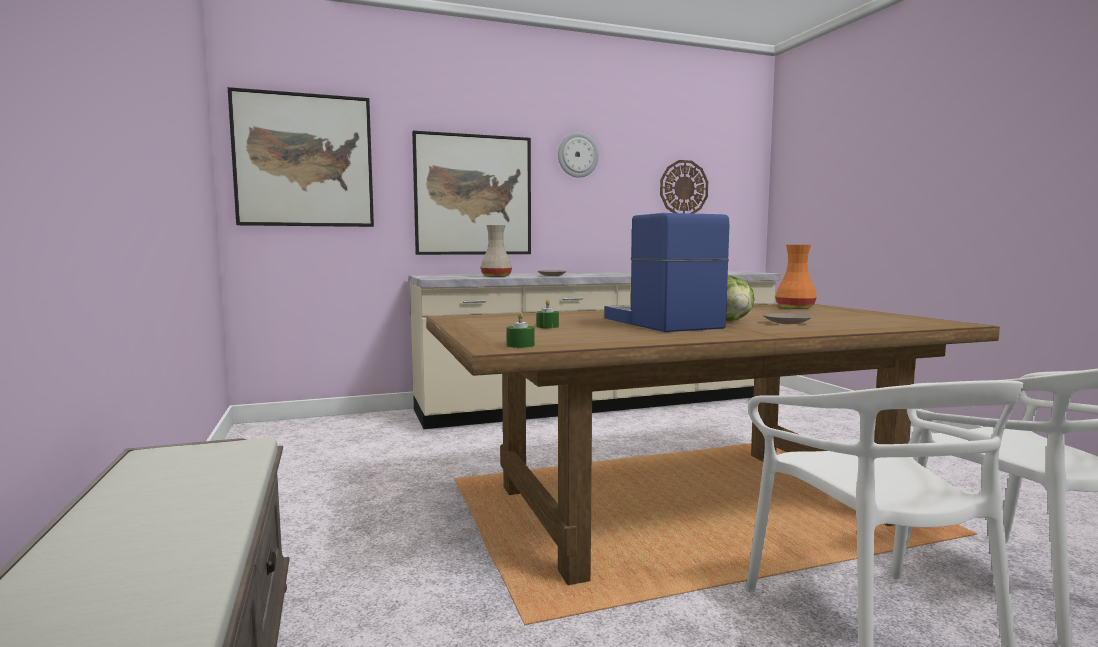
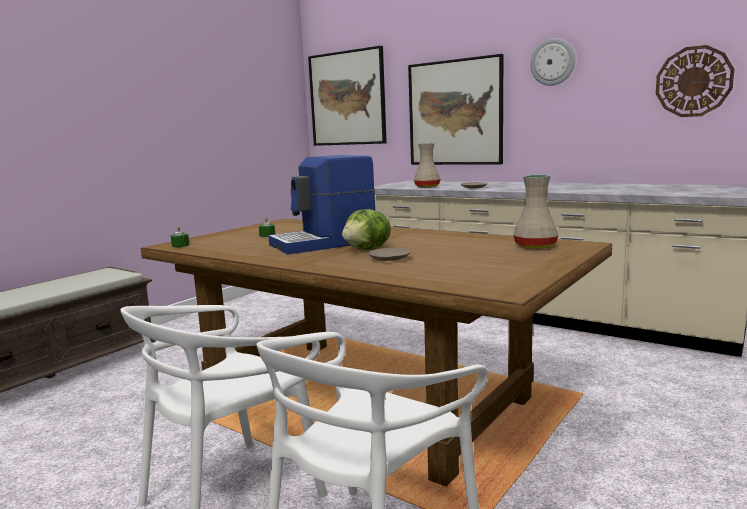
camera: 55 degrees right, 5 degrees up
coffee machine [604,213,729,332] -> coffee machine turned 150 degrees counterclockwise [268,155,375,255]
orange vase [775,245,817,309] -> beige vase [513,175,558,249]

